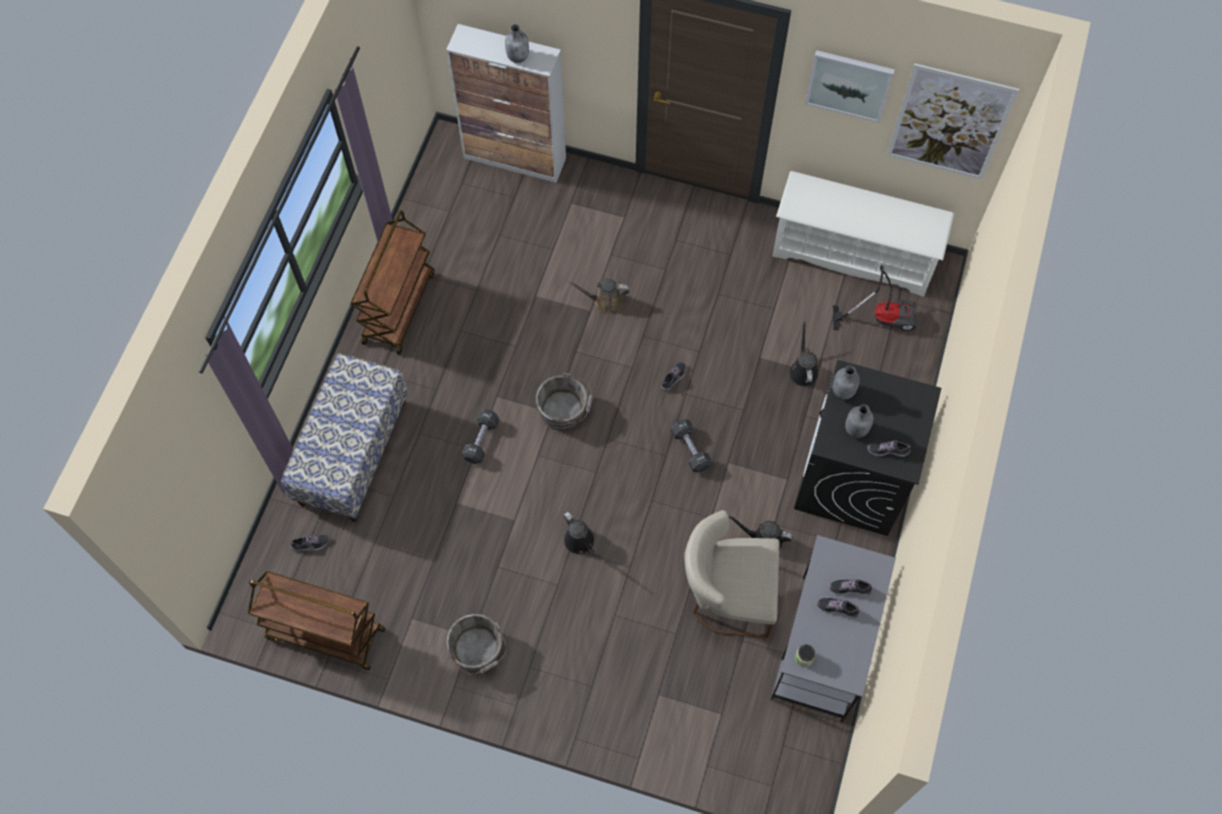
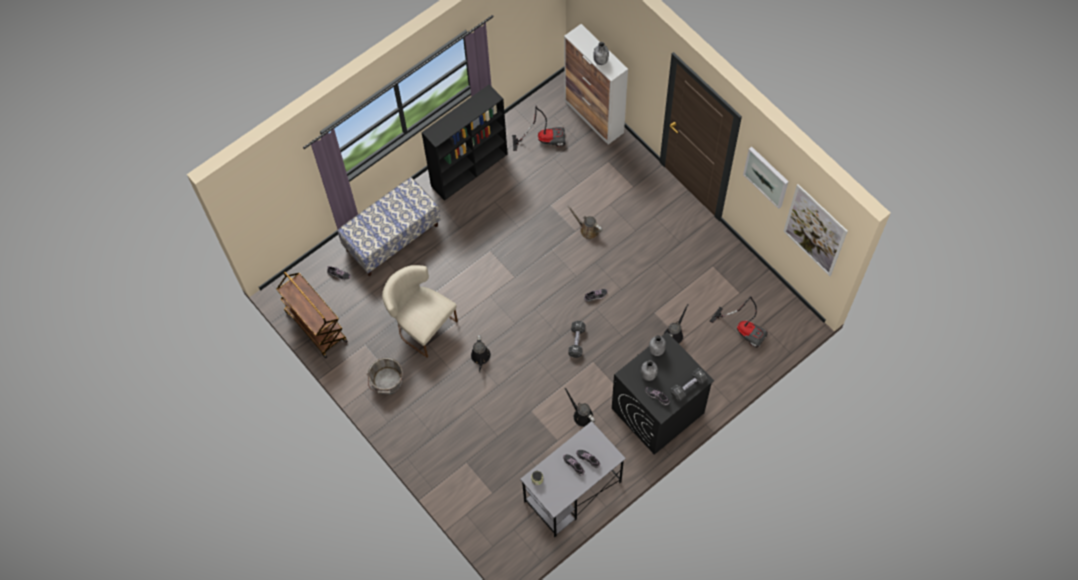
camera: 35 degrees right, 0 degrees up
brown cart [351,210,435,355] -> black bookcase [422,85,508,201]
black dumbbell [462,410,499,464] -> black dumbbell moved to [671,368,707,401]
grey bucket [535,373,593,431] -> none
beige chair [684,510,779,638] -> beige chair moved to [382,265,458,357]
white shoe rack [772,171,954,297] -> none
none -> vacuum cleaner [512,105,566,151]

